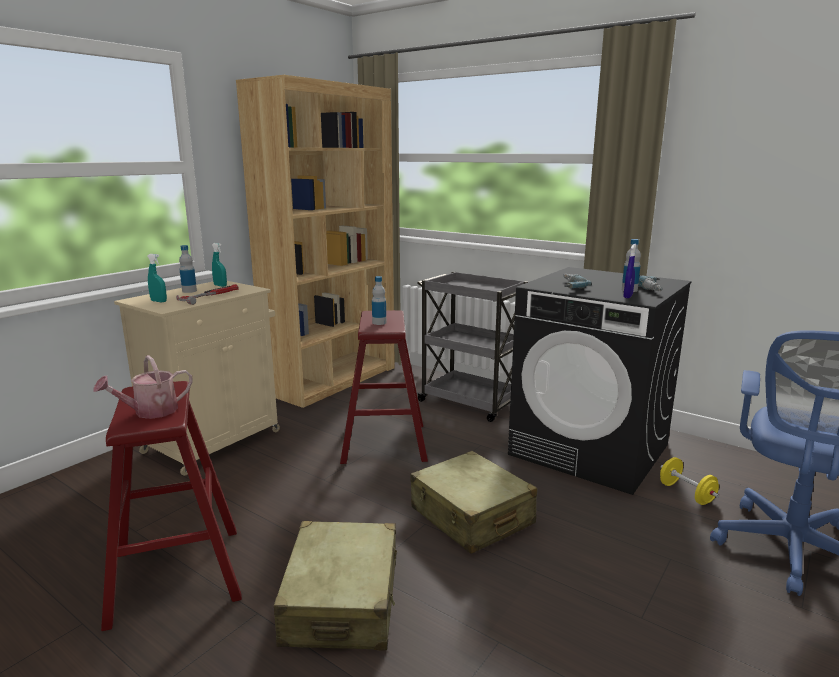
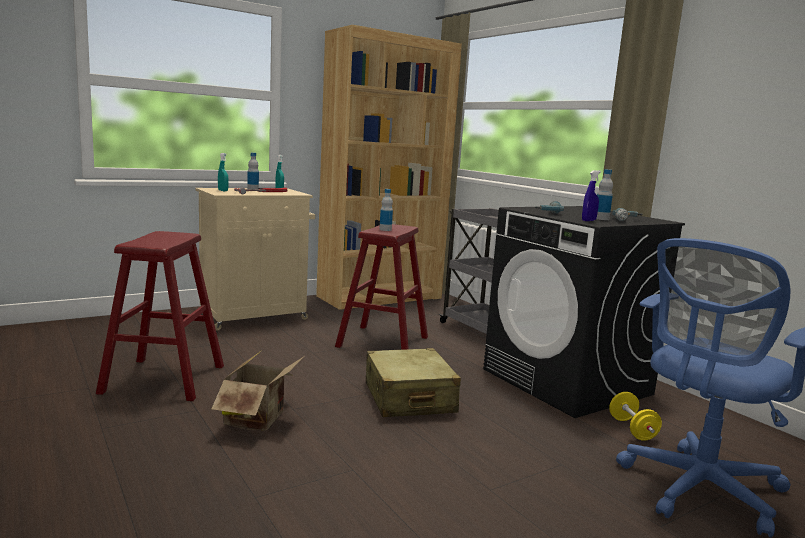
camera: 20 degrees right, 5 degrees down
watering can [93,355,193,419] -> none
beige suitcase [274,521,397,651] -> cardboard box [212,351,303,430]

